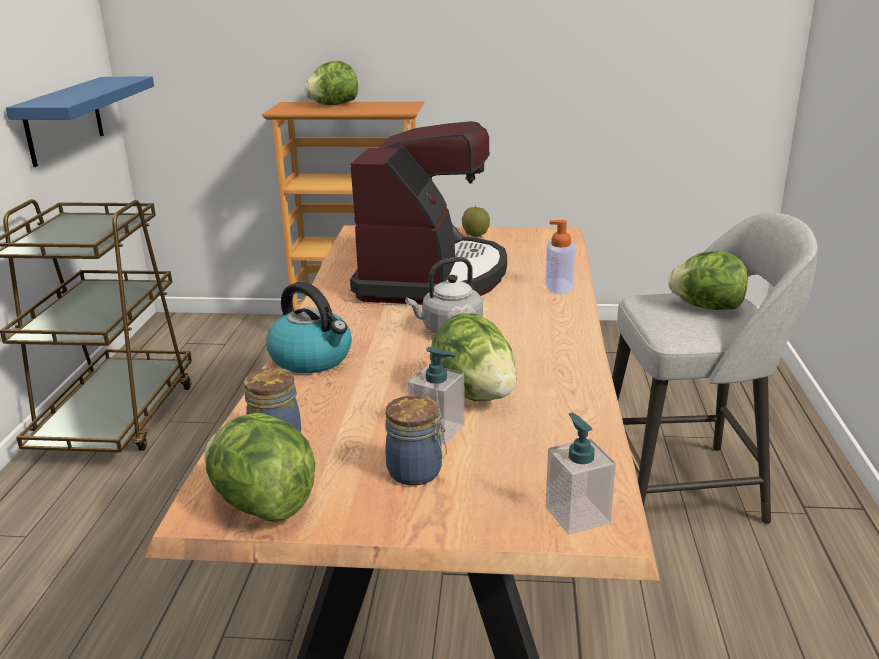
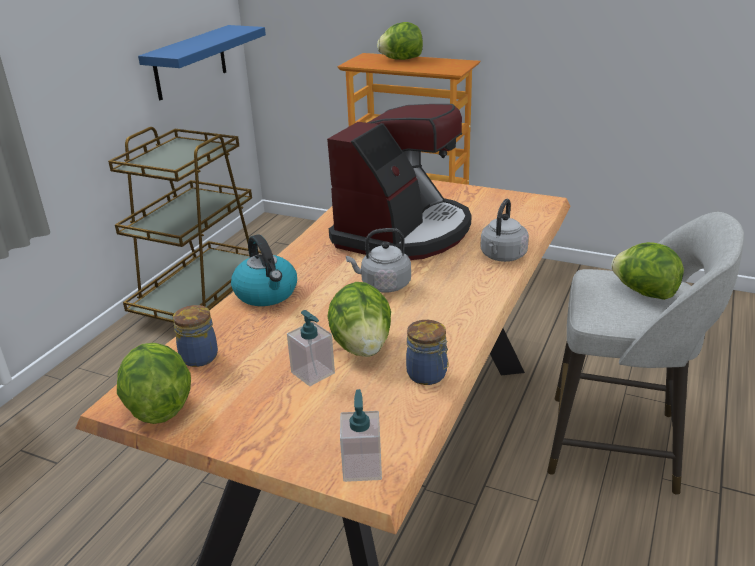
camera: 20 degrees right, 5 degrees up
jar [385,396,447,486] -> jar moved to [406,320,448,385]
apple [462,205,490,237] -> none
soap dispenser [545,220,575,294] -> grey kettle [480,199,529,262]

